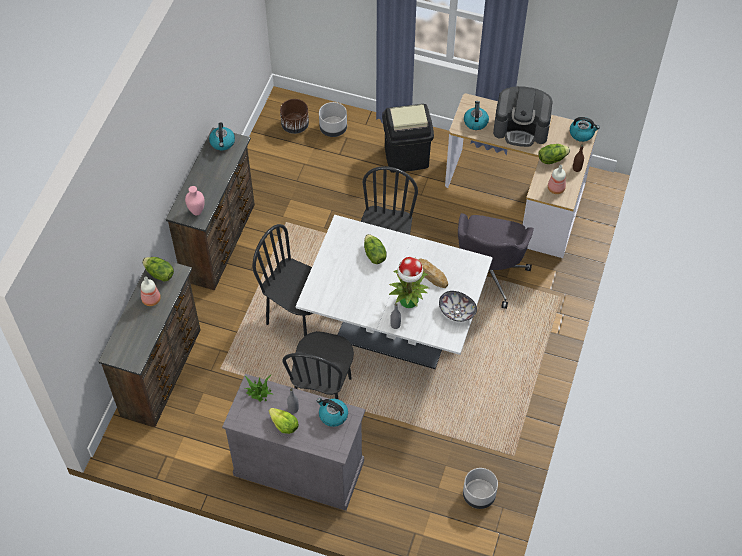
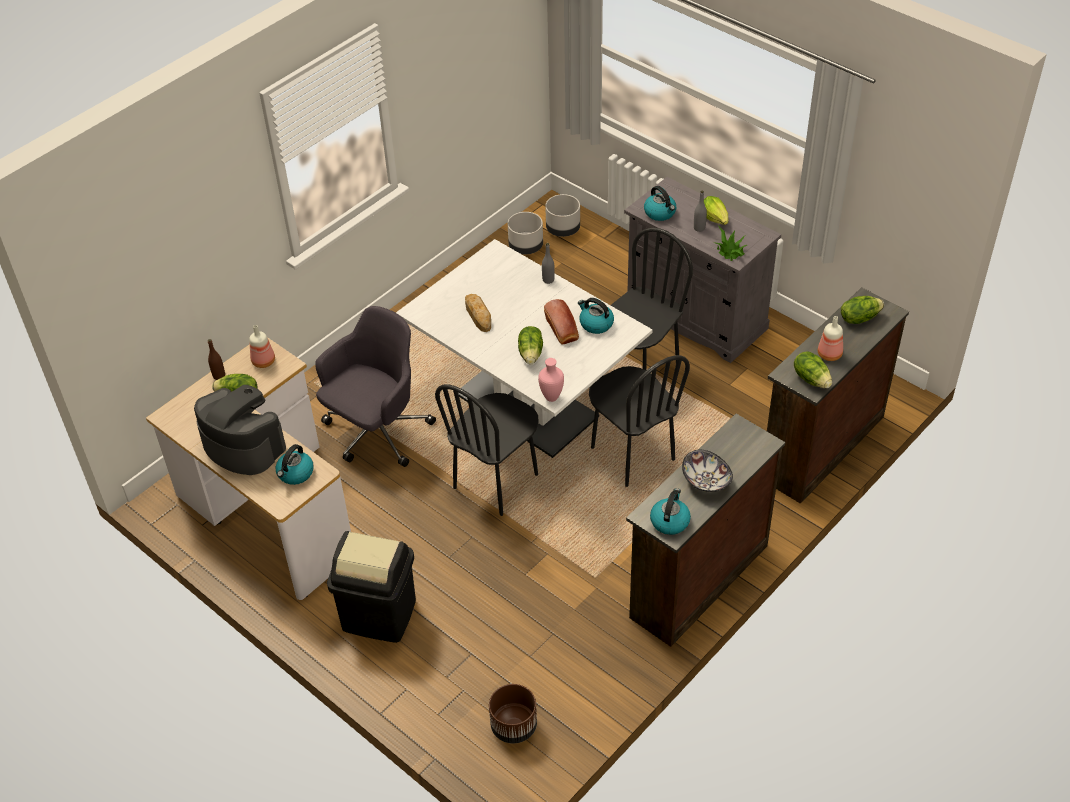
camera: 155 degrees left, 10 degrees down
pink vase [185,186,205,215] -> pink vase moved to [538,358,564,402]
grey planter [319,102,347,137] -> grey planter moved to [545,194,580,237]
potted plant [389,257,429,308] -> none
bowl [439,291,477,322] -> bowl moved to [682,449,733,492]
kettle [570,117,600,142] -> kettle moved to [578,298,614,334]
none -> bread [544,299,579,345]
none -> lettuce [841,296,884,324]

